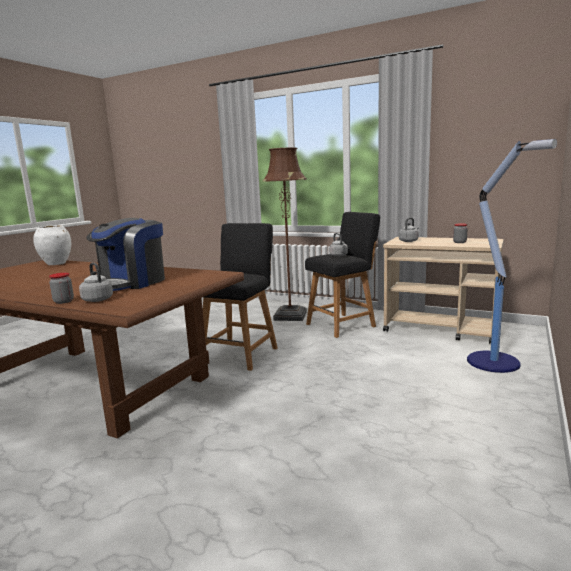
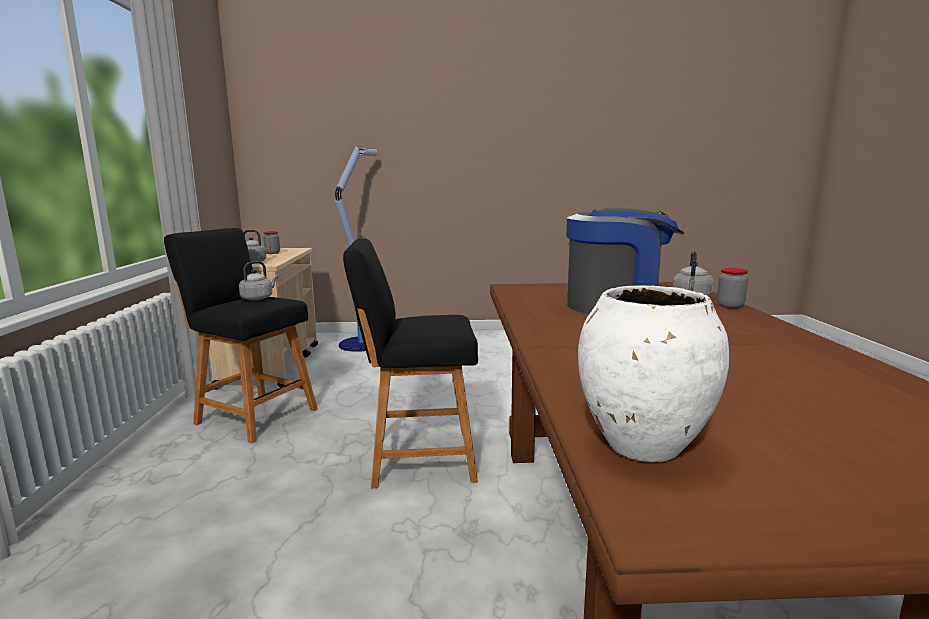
camera: 120 degrees left, 0 degrees up
brown floor lamp [263,147,307,321] -> none

